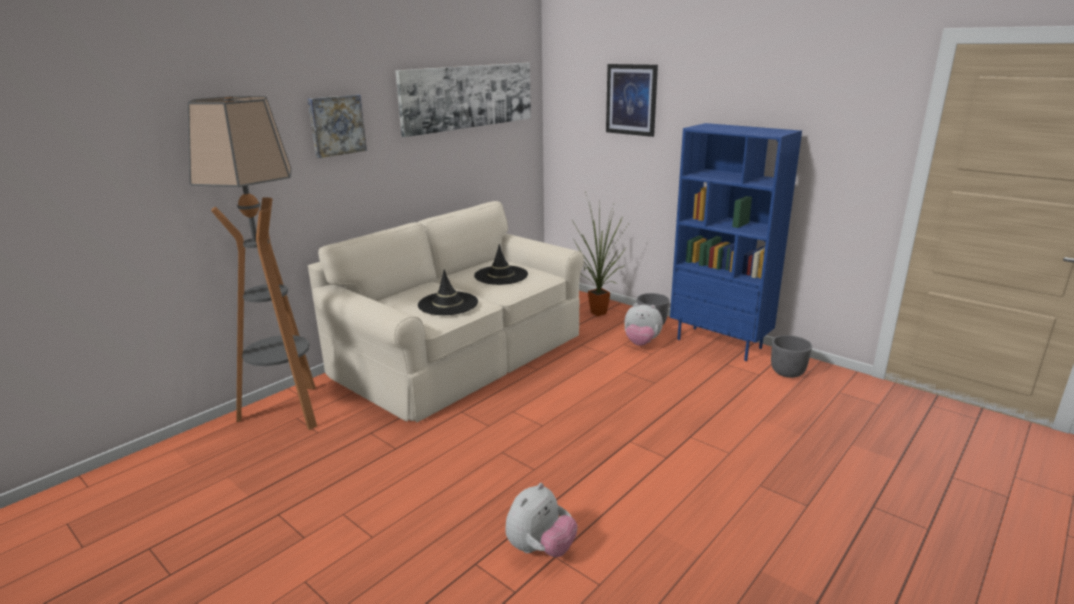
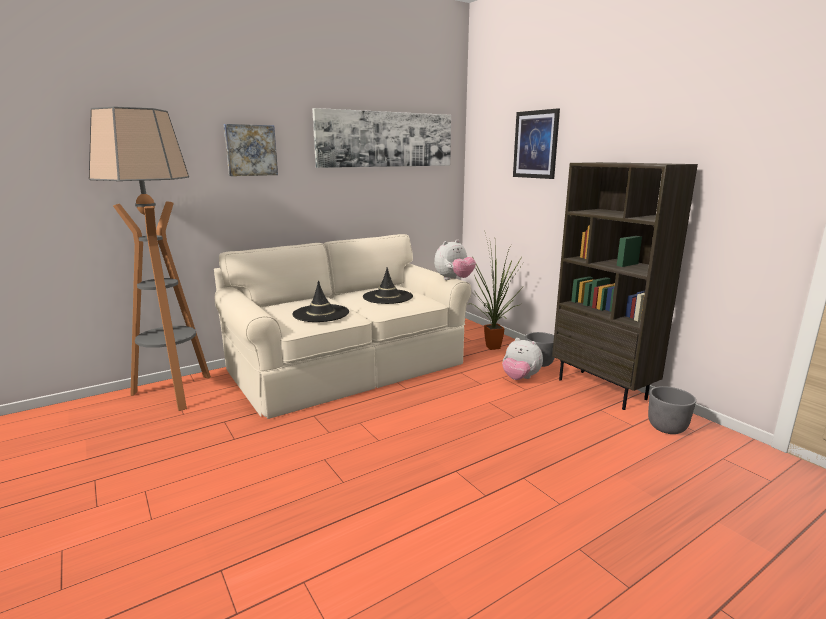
camera: 15 degrees right, 5 degrees down
plush toy [505,483,578,557] -> plush toy moved to [434,239,476,280]
blue bookcase [670,123,802,361] -> brown bookcase [552,162,698,410]

